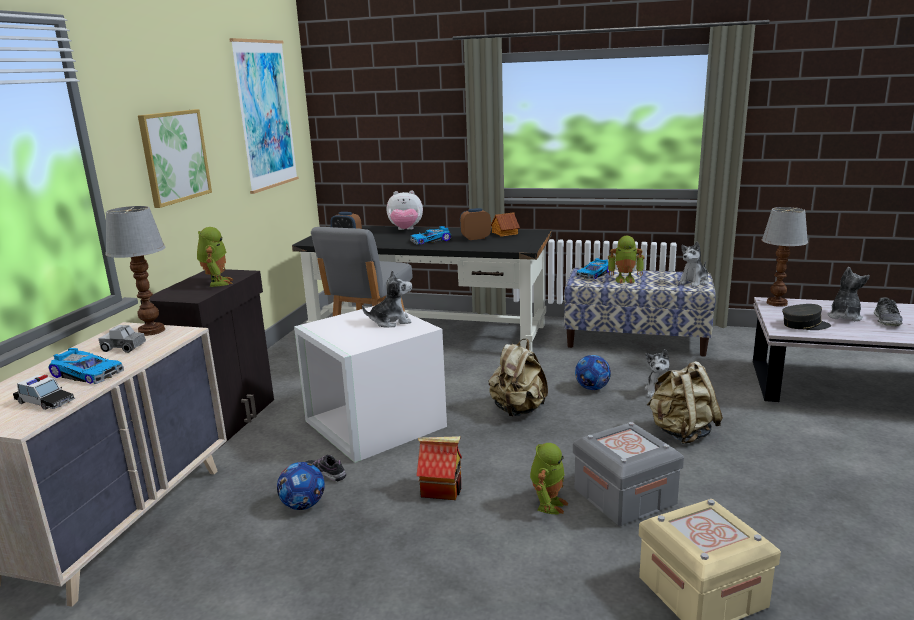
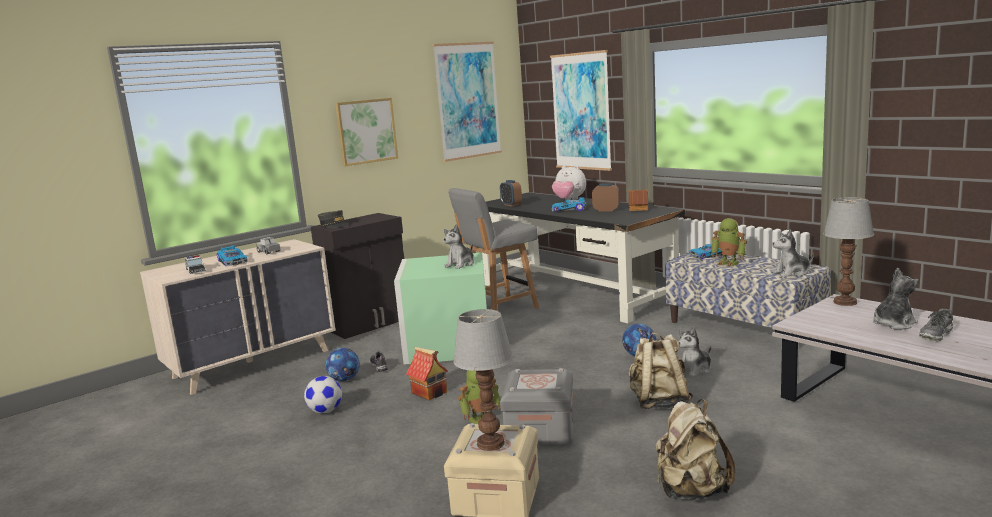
camera: 35 degrees right, 5 degrees down
table lamp [105,206,165,336] -> table lamp moved to [453,309,513,451]
toy robot [197,227,233,287] -> none
white storage box [294,306,447,463] -> green storage box [394,253,487,365]
plush toy [362,270,412,327] -> plush toy turned 105 degrees clockwise [443,224,474,269]
beige backpack [489,338,548,416] -> beige backpack moved to [655,399,736,500]
grey cap [782,304,831,330] -> grey cap moved to [318,210,349,228]
none -> football [304,376,342,413]
none -> picture [550,50,612,171]

